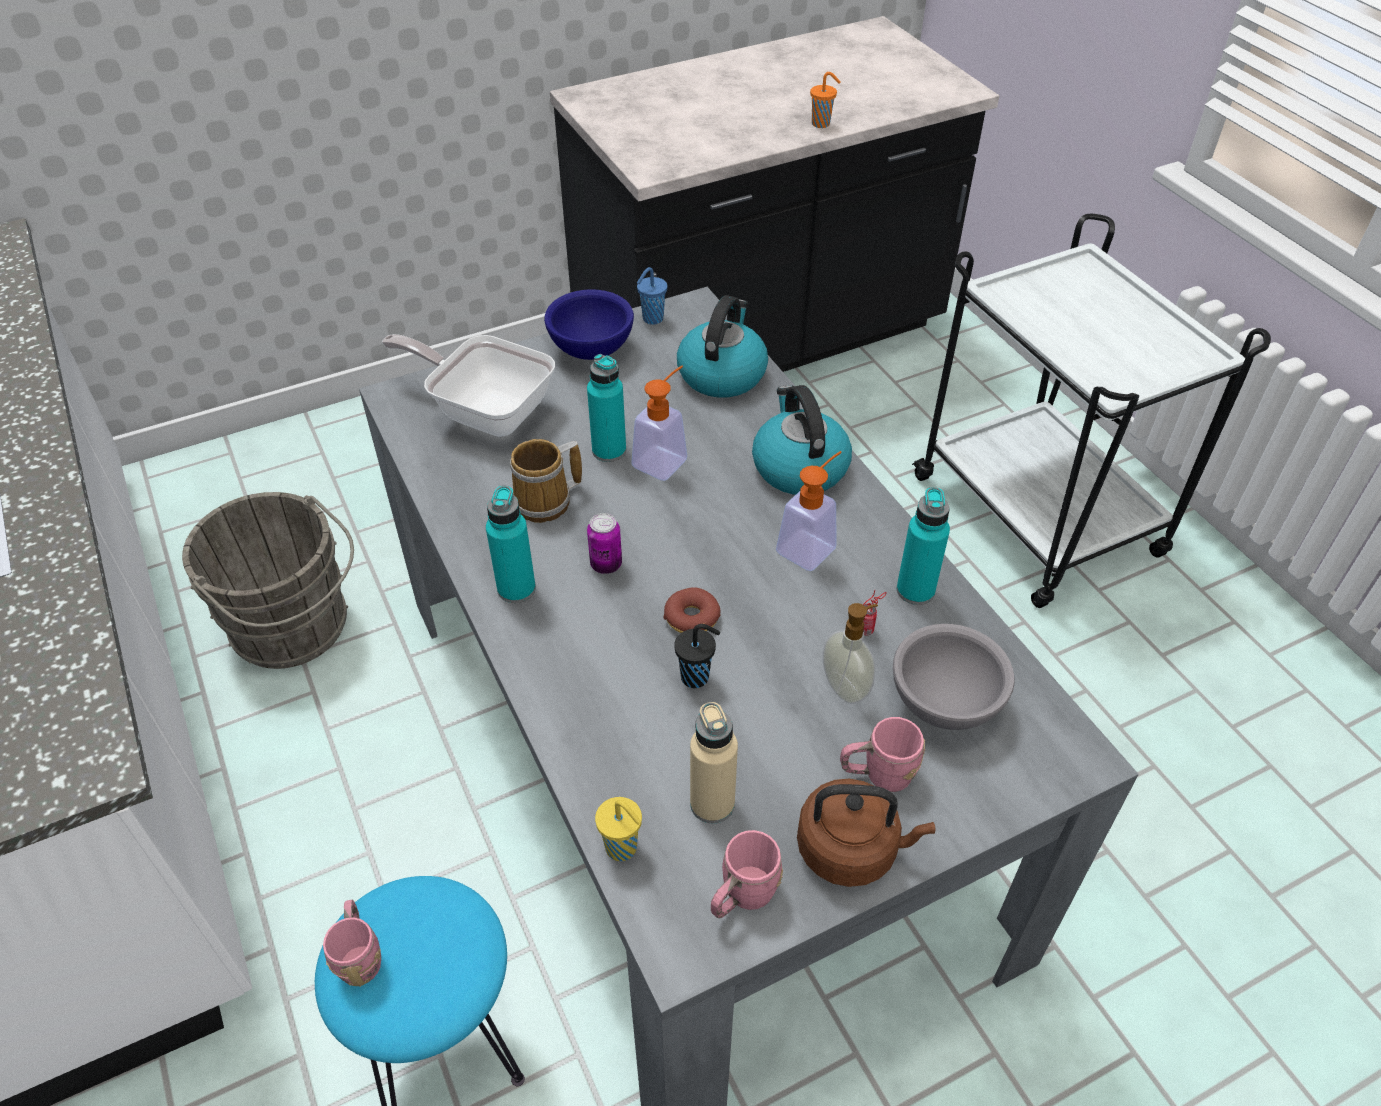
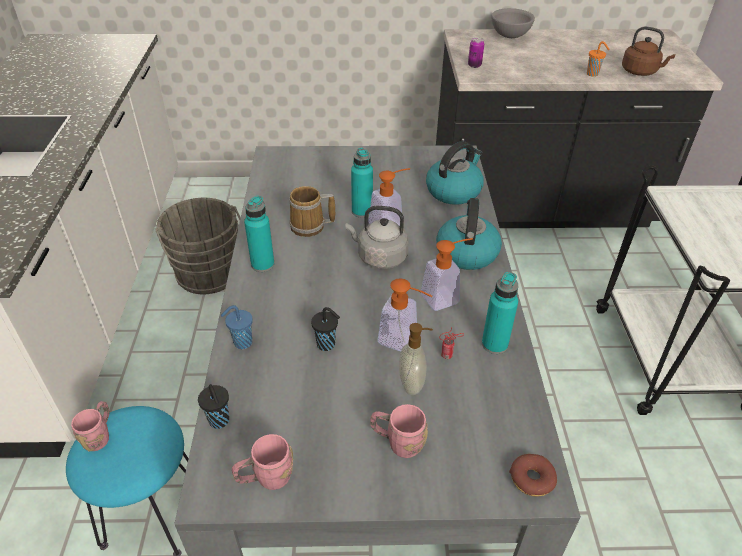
camera: 25 degrees right, 5 degrees down
frying pan [382,334,555,437] -> none
blue bowl [544,289,634,360] -> none
can [587,513,622,574] -> can moved to [468,37,484,68]
yellow cup [595,797,642,861] -> black cup [198,384,229,429]
blue cup [637,267,667,325] -> blue cup moved to [221,305,253,349]
donut [663,587,720,633] -> donut moved to [509,454,557,497]
beige bottle [690,702,738,823] -> none
brown kettle [797,779,935,887] -> brown kettle moved to [622,26,676,76]
grey bowl [893,624,1014,730] -> grey bowl moved to [492,8,535,38]
none -> grey kettle [346,206,408,269]
none -> soap dispenser [377,278,432,352]

